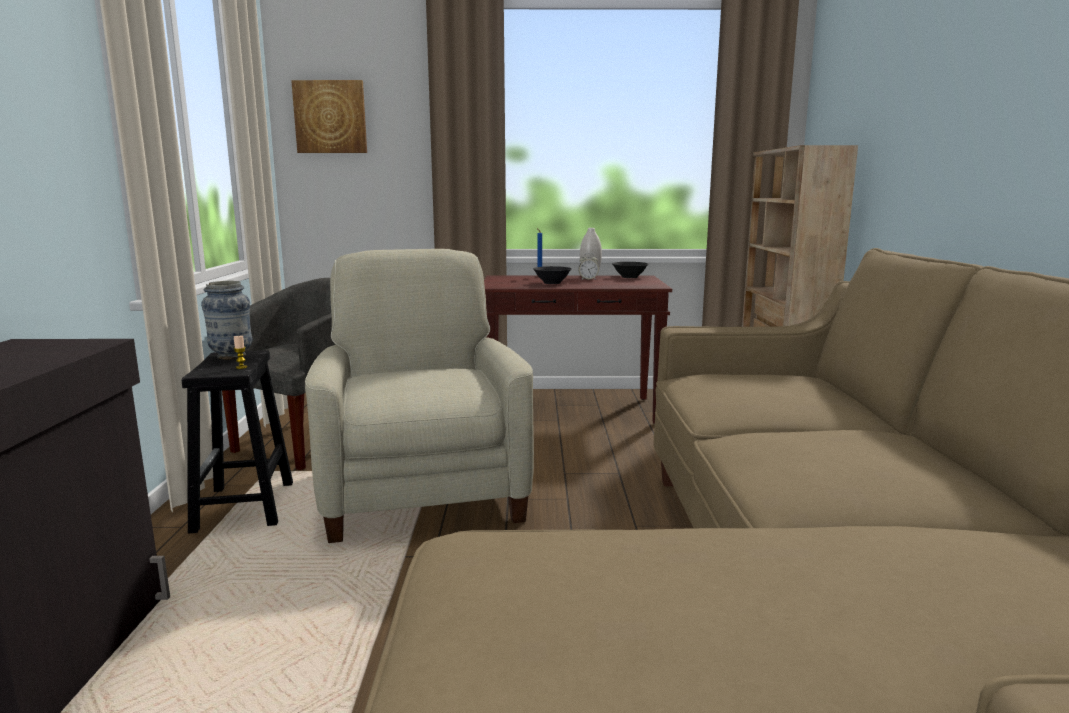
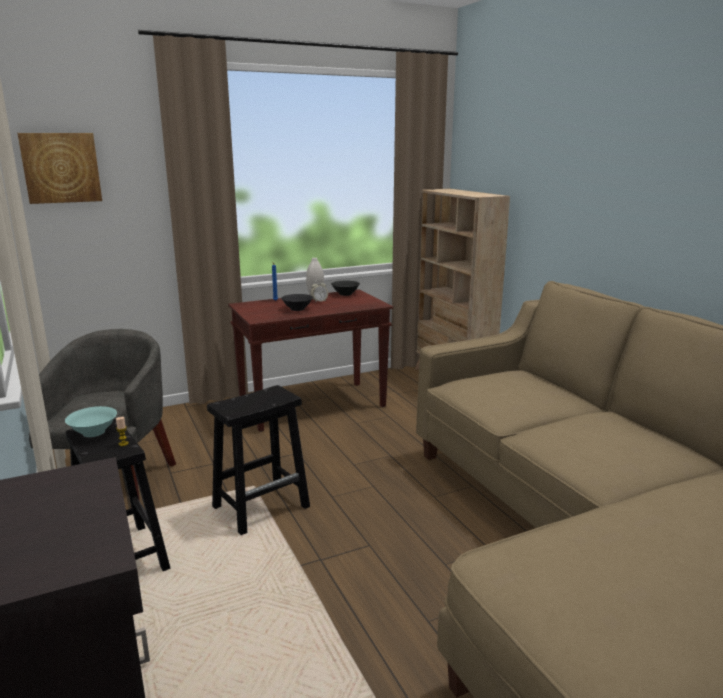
camera: 25 degrees left, 5 degrees up
vase [201,281,252,359] -> turquoise bowl [65,406,117,437]
beige armchair [305,249,534,543] -> black stool [207,385,310,535]

